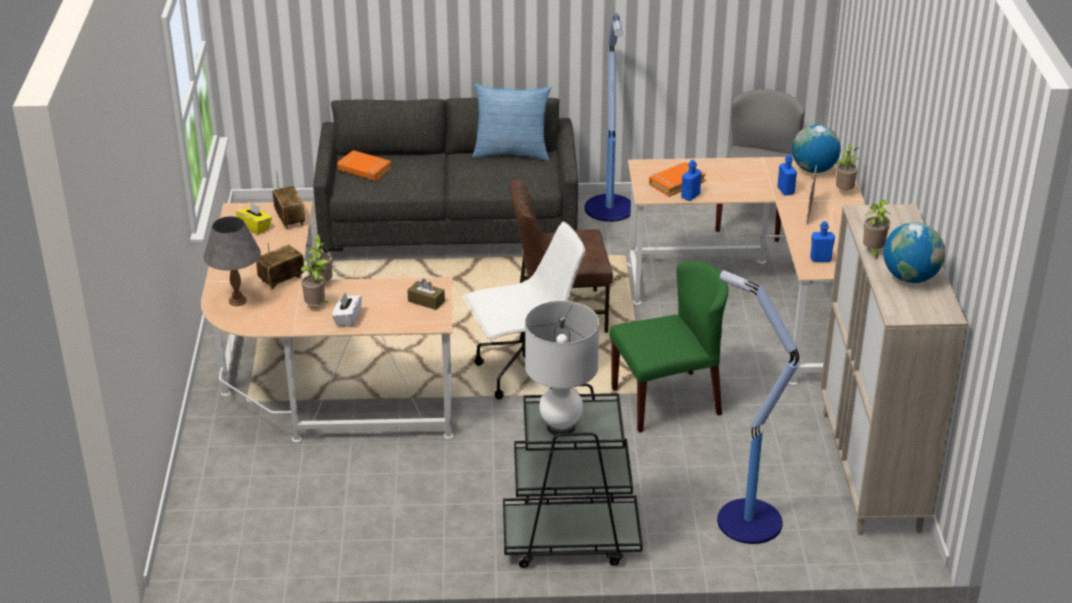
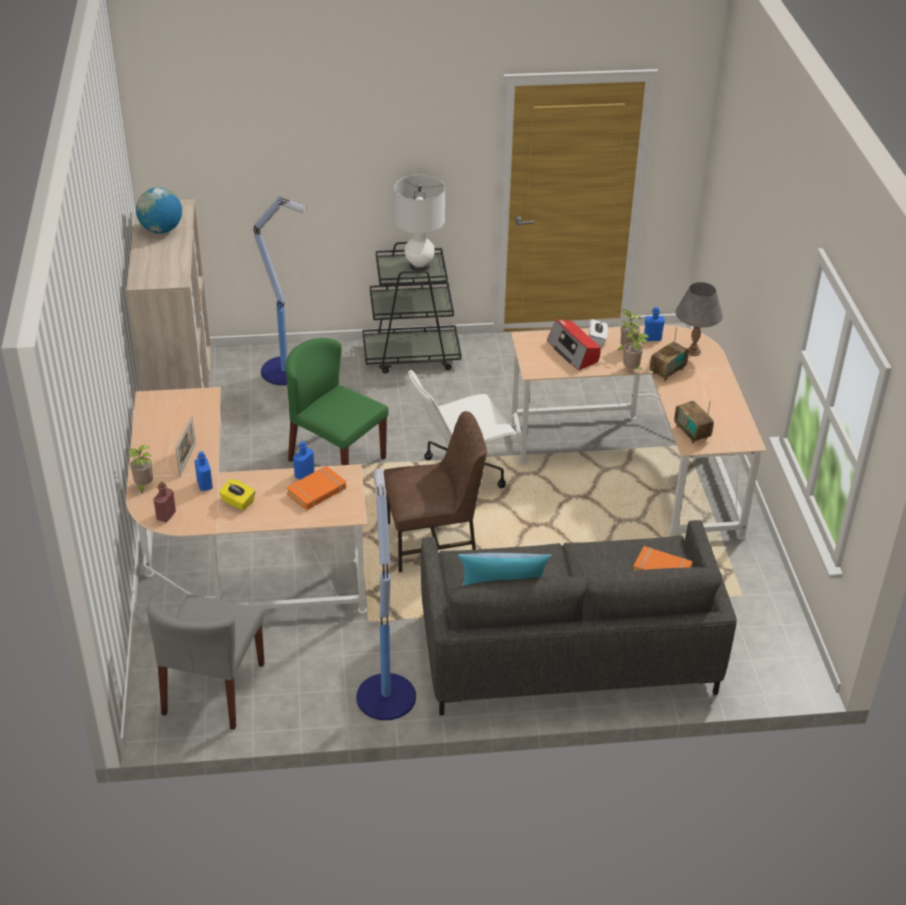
camera: 175 degrees right, 5 degrees up
yellow tissue box [236,203,272,234] -> yellow tissue box moved to [219,479,256,511]
brown tissue box [407,279,445,310] -> none
green chair [609,261,728,433] -> green chair turned 60 degrees clockwise [286,338,389,465]
globe [792,125,841,173] -> red bottle [153,482,176,522]
blue bottle [810,221,835,262] -> blue bottle moved to [644,307,665,341]
potted plant [863,200,891,259] -> none
none -> radio [547,319,601,371]

